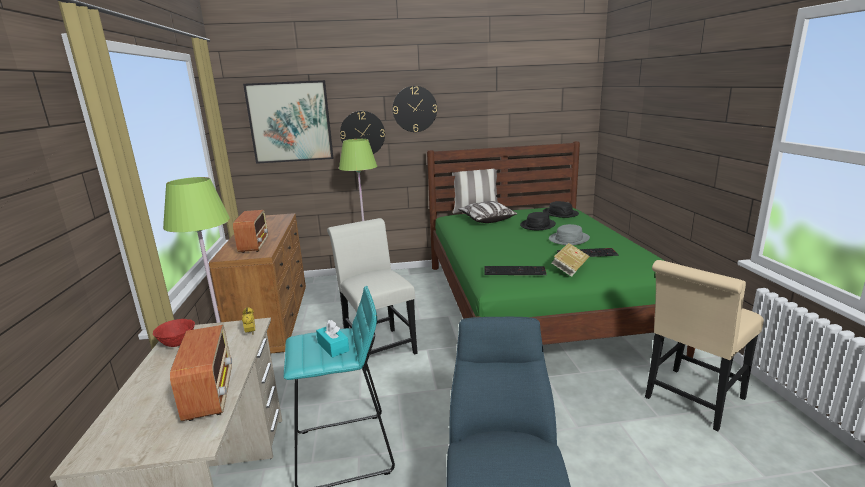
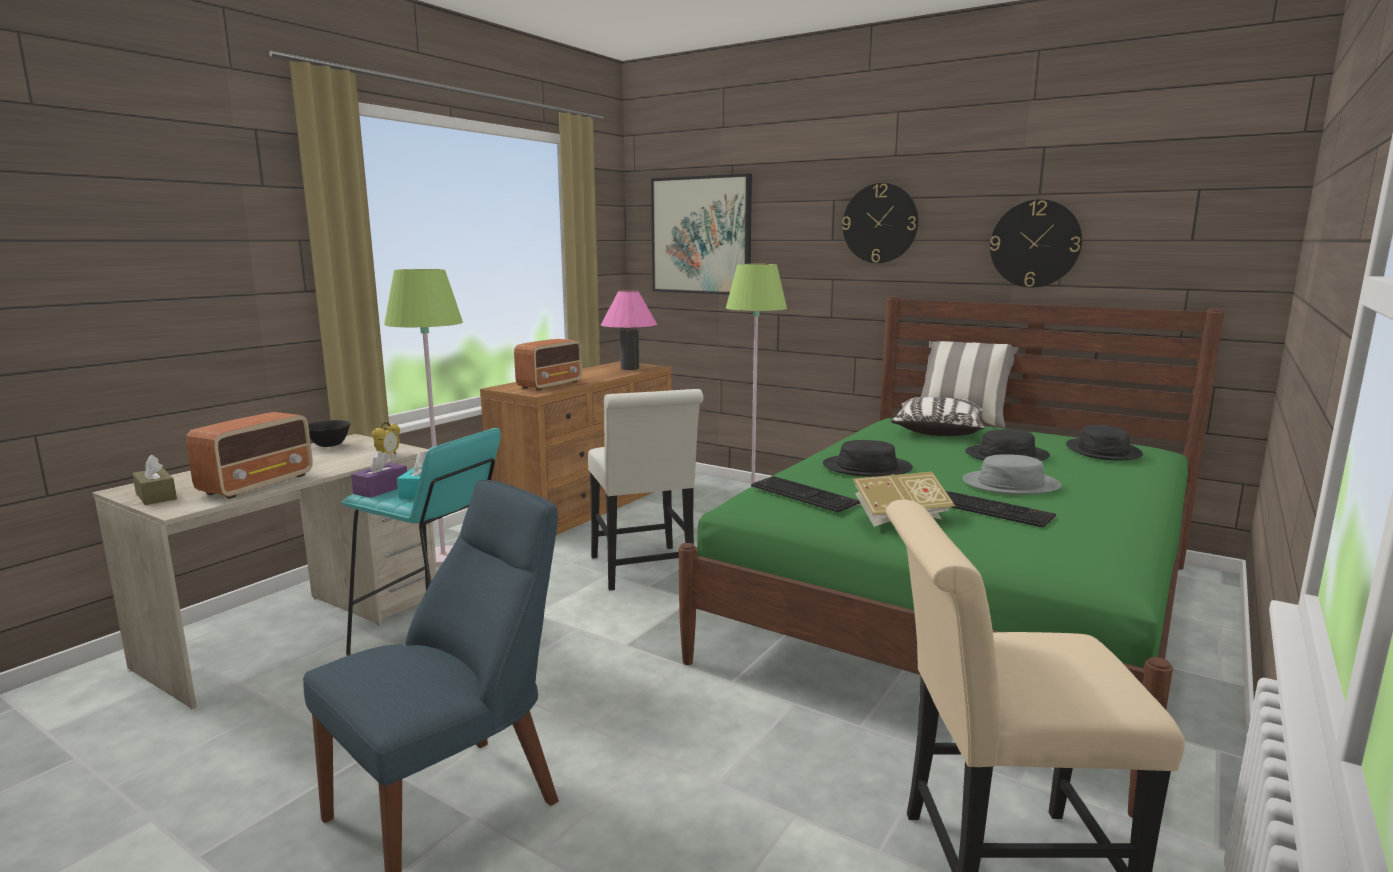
camera: 40 degrees right, 5 degrees down
red bowl [153,319,195,347] -> black bowl [308,420,351,447]
white chair [327,218,418,371] -> white chair turned 150 degrees clockwise [588,389,704,591]
wall clock [340,111,385,154] -> wall clock moved to [990,199,1082,288]
none -> brown tissue box [132,454,177,505]
none -> purple tissue box [351,451,407,498]
none -> pink table lamp [601,290,657,370]
none -> black hat [823,440,913,477]

